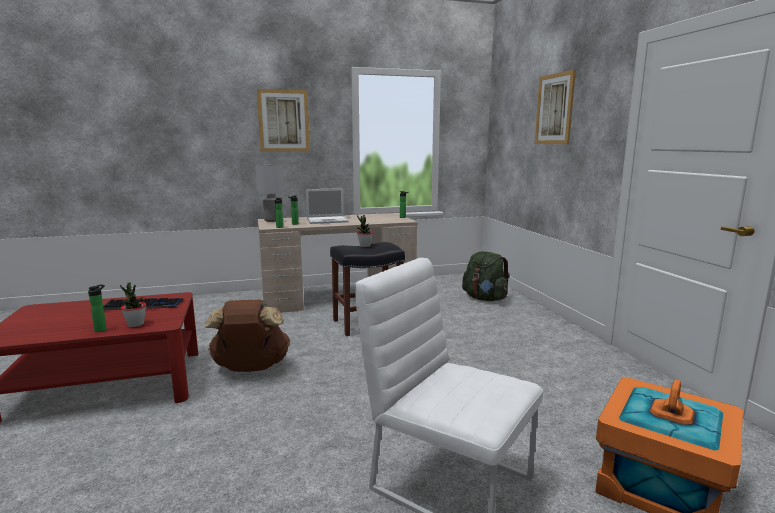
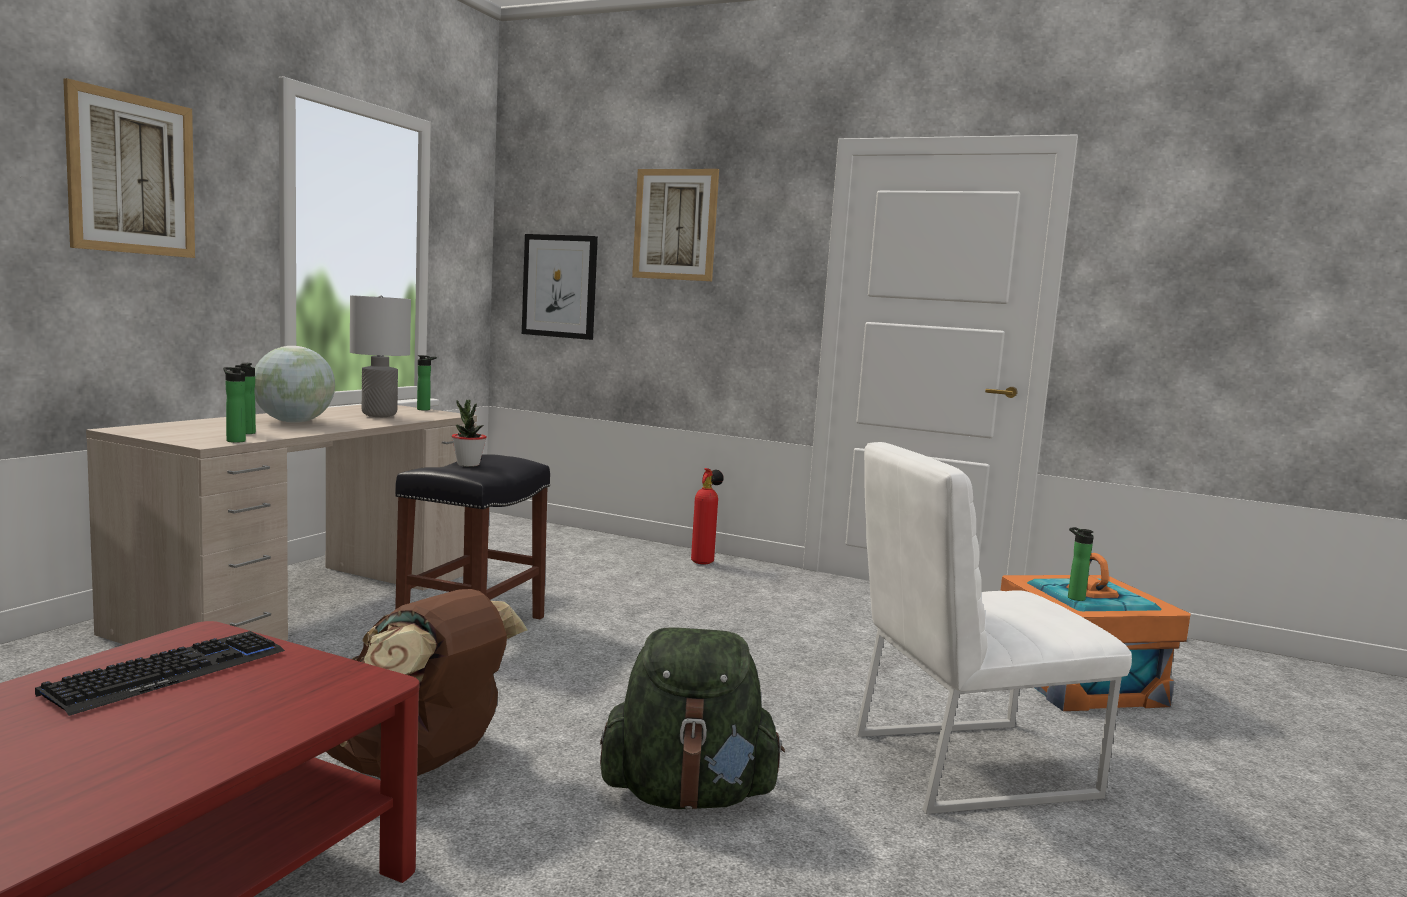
camera: 50 degrees left, 5 degrees down
bottle [88,285,107,332] -> bottle moved to [1068,527,1094,601]
potted plant [120,282,146,327] -> none
grey table lamp [255,164,285,222] -> grey table lamp moved to [350,295,411,417]
laptop [306,188,349,224] -> globe [254,346,335,423]
green backpack [462,251,509,301] -> green backpack moved to [600,628,785,810]
none -> picture [522,234,598,340]
none -> fire extinguisher [691,468,724,565]

